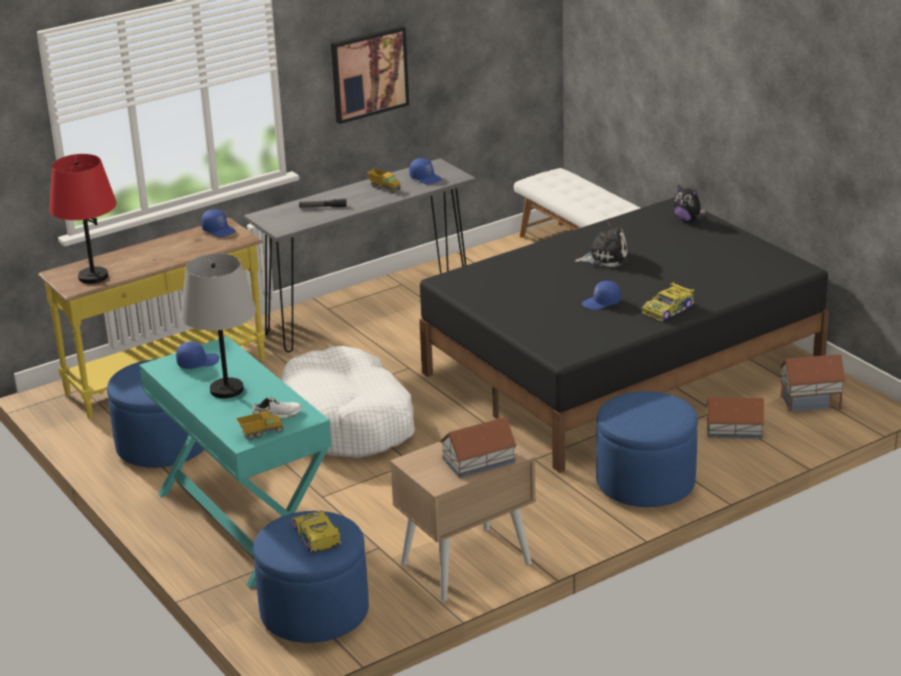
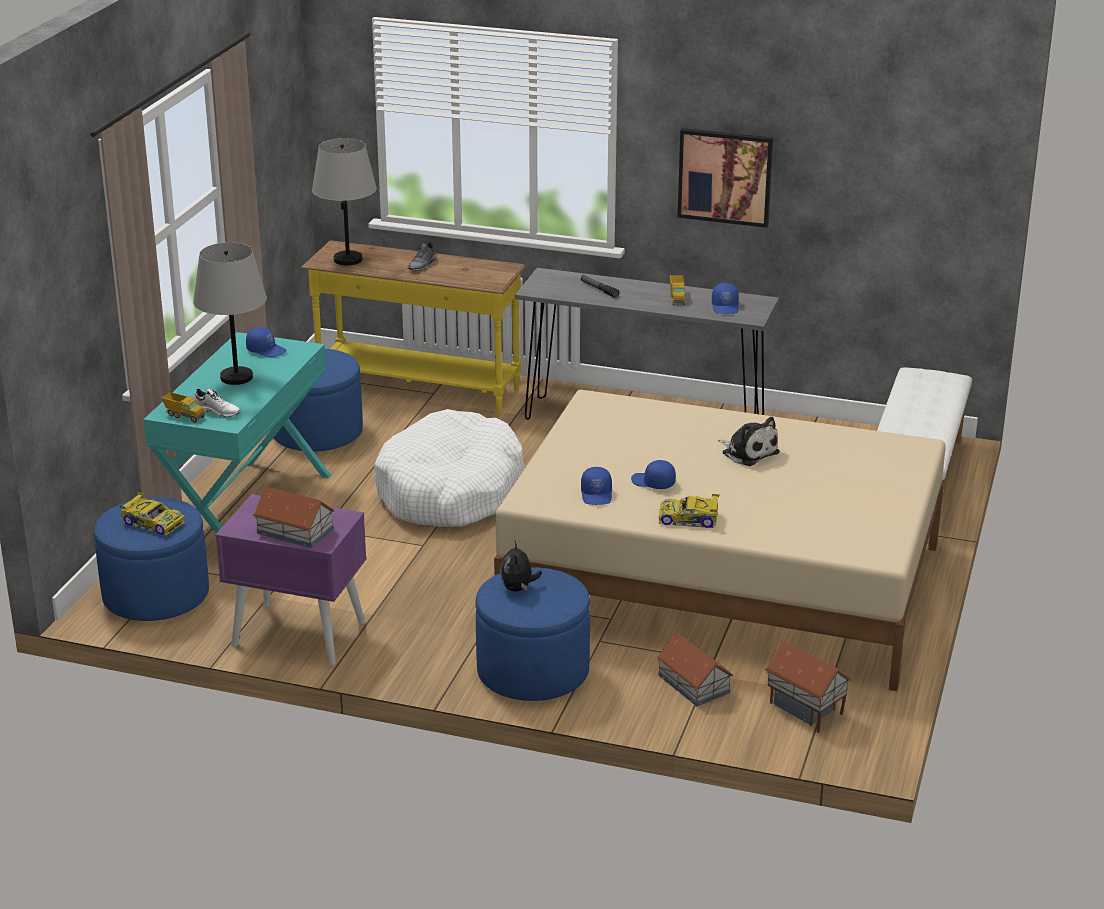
camera: 50 degrees right, 0 degrees up
red table lamp [49,154,117,284] -> grey table lamp [312,138,377,266]
blue cap [201,209,236,238] -> blue cap moved to [581,467,612,505]
toy car [292,510,341,553] -> toy car turned 90 degrees clockwise [119,492,185,535]
beige nightstand [390,442,536,601] -> purple nightstand [215,494,367,665]
black bed [419,197,829,473] -> beige bed [494,390,946,691]
plush toy [673,185,706,221] -> plush toy moved to [500,541,542,592]
none -> grey shoe [408,241,436,271]

